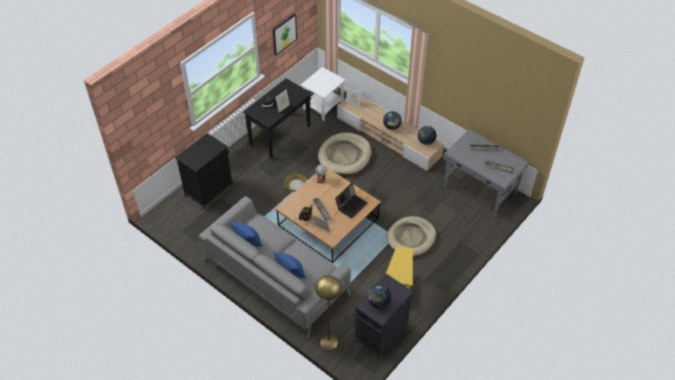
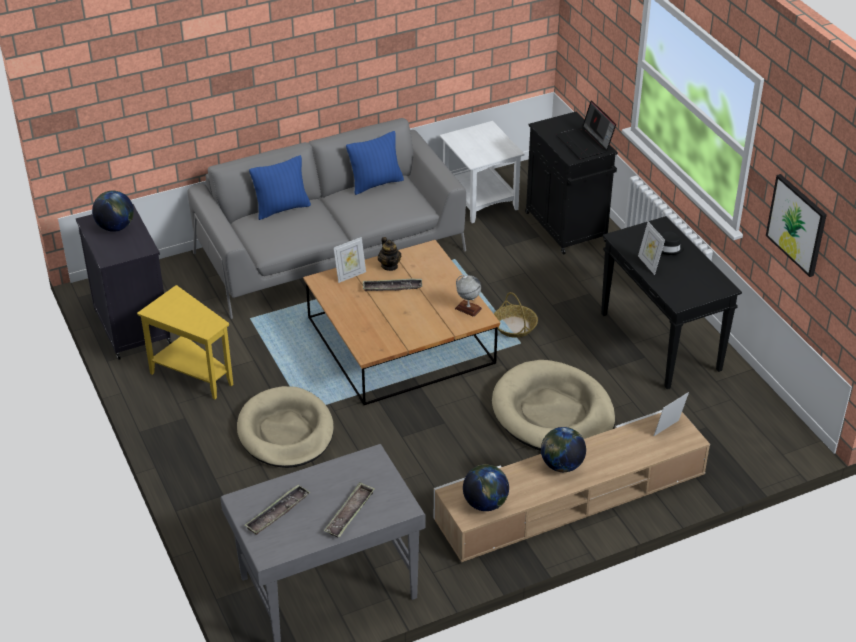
camera: 115 degrees right, 10 degrees down
white side table [301,67,346,121] -> white side table moved to [440,121,525,223]
yellow floor lamp [315,275,342,350] -> none
laptop [335,183,368,219] -> laptop moved to [556,101,616,159]

